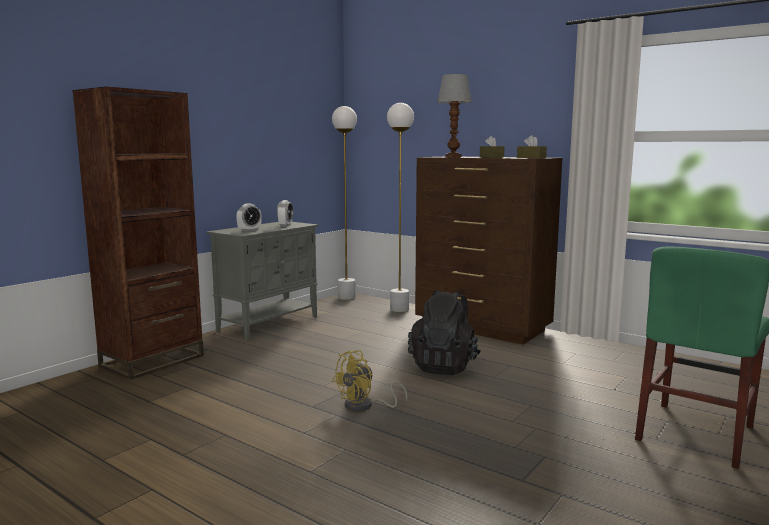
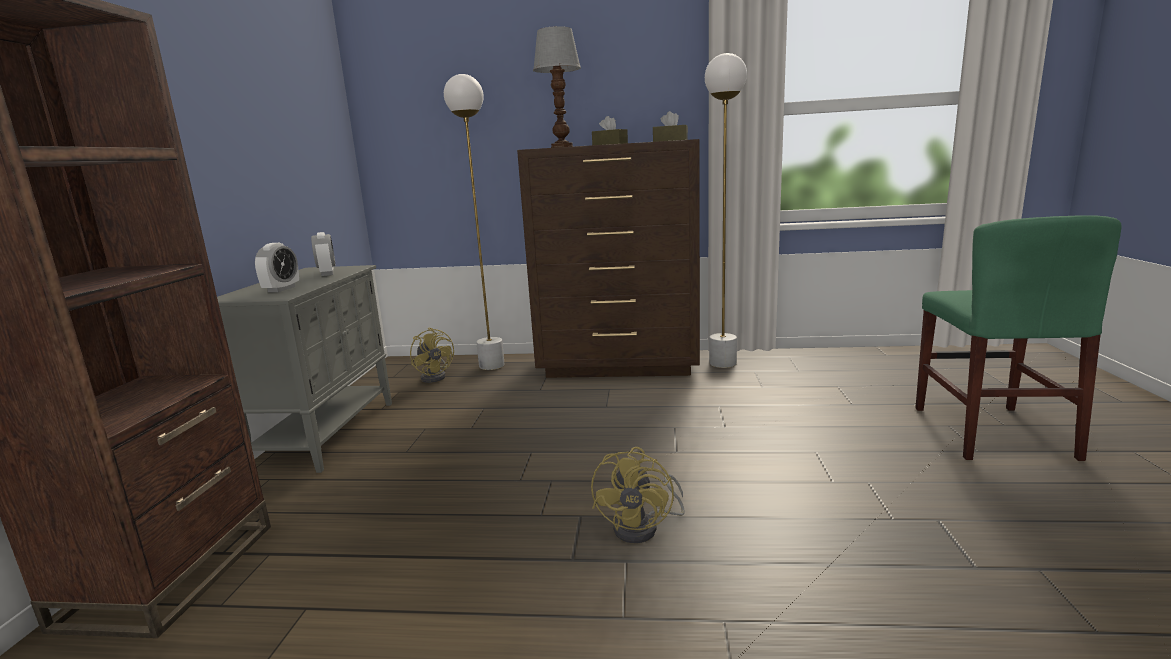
camera: 30 degrees left, 5 degrees up
white floor lamp [332,106,357,300] -> white floor lamp moved to [705,53,747,368]
black backpack [408,290,481,375] -> none
none -> yellow fan [410,328,454,383]

